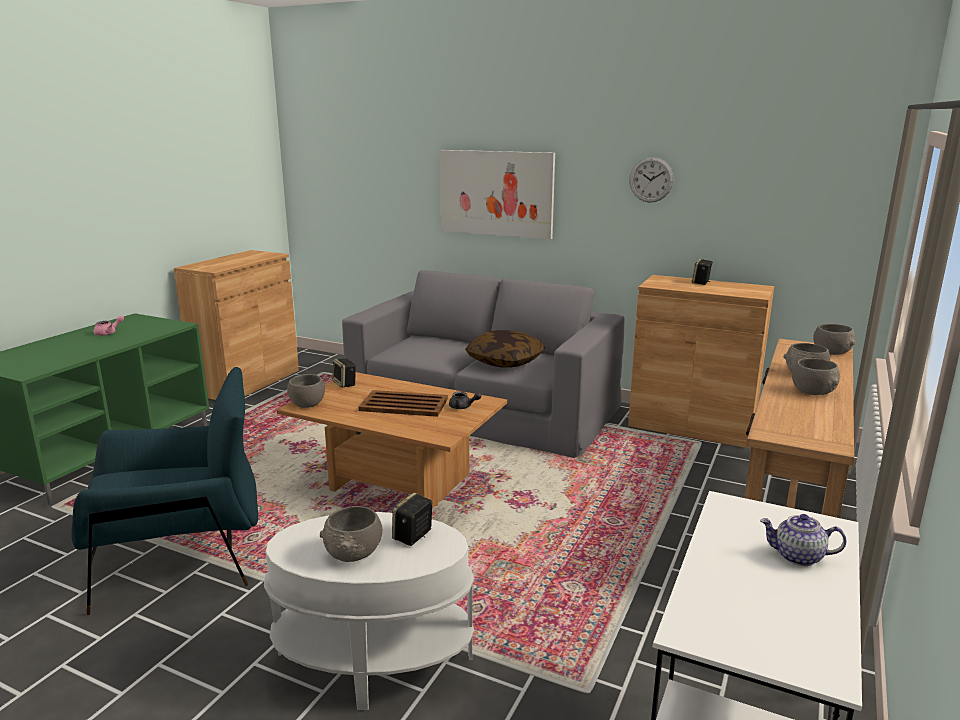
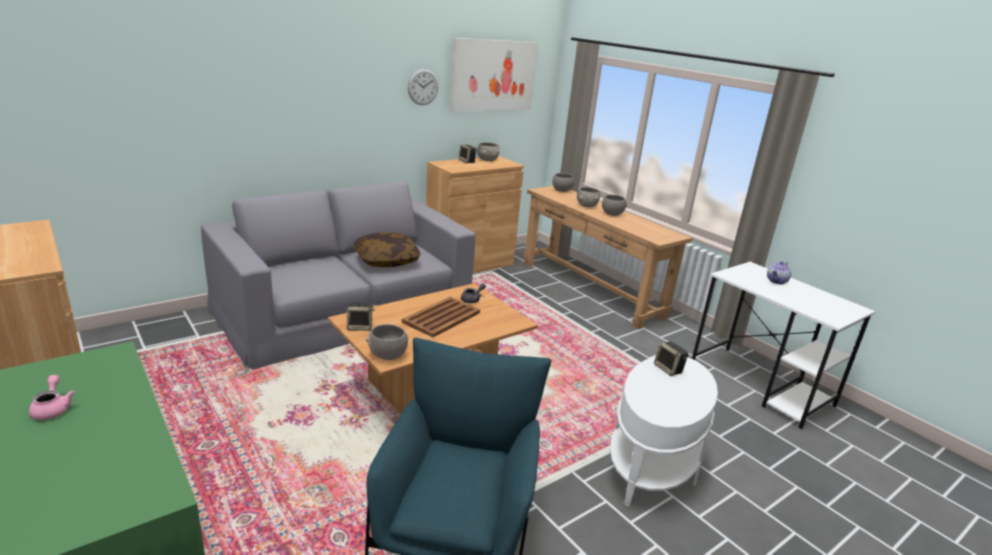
camera: 65 degrees left, 5 degrees up
grey bowl [320,506,382,562] -> grey bowl moved to [477,142,500,161]
picture [440,150,555,239] -> picture moved to [450,38,538,112]

